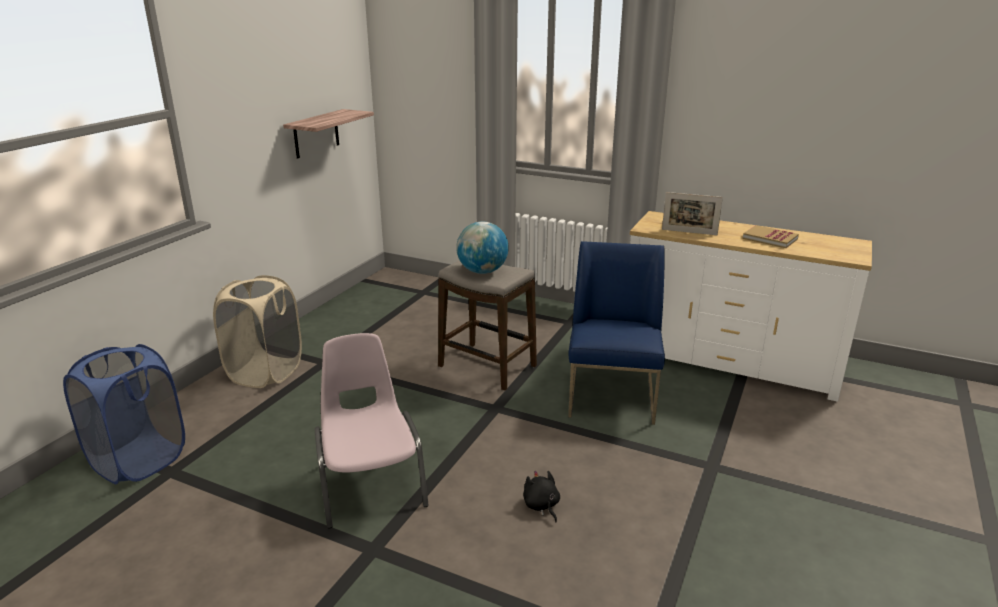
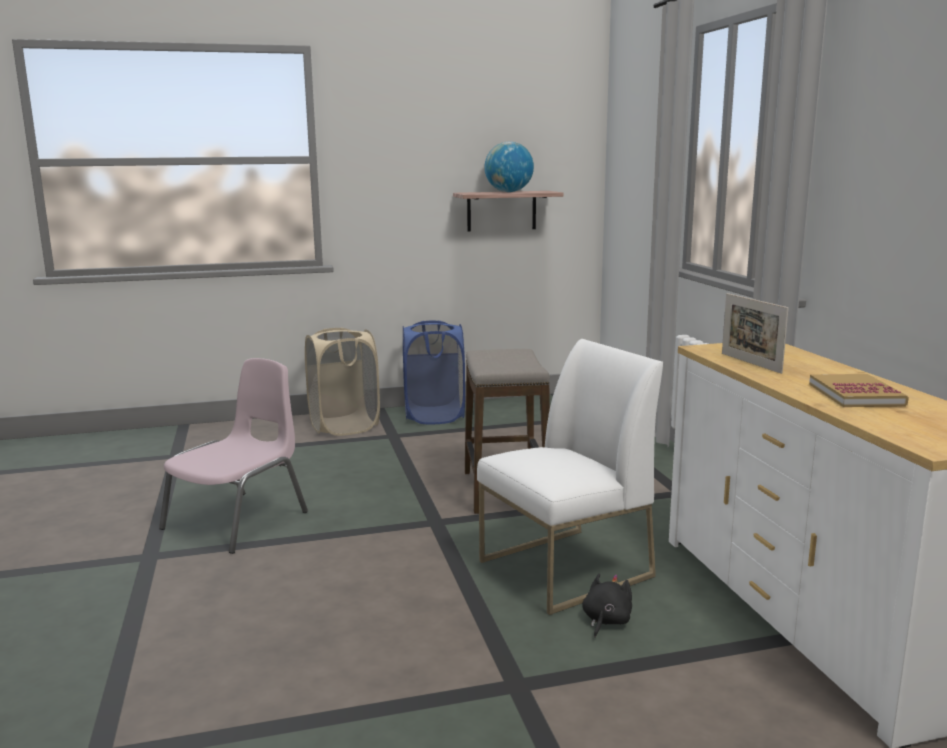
camera: 50 degrees right, 10 degrees down
blue laundry basket [63,344,185,485] -> blue laundry basket moved to [403,321,465,424]
globe [456,222,509,274] -> globe moved to [484,141,534,192]
black plush toy [523,471,560,522] -> black plush toy moved to [582,573,632,638]
blue chair [568,241,665,425] -> white chair [477,339,663,615]

